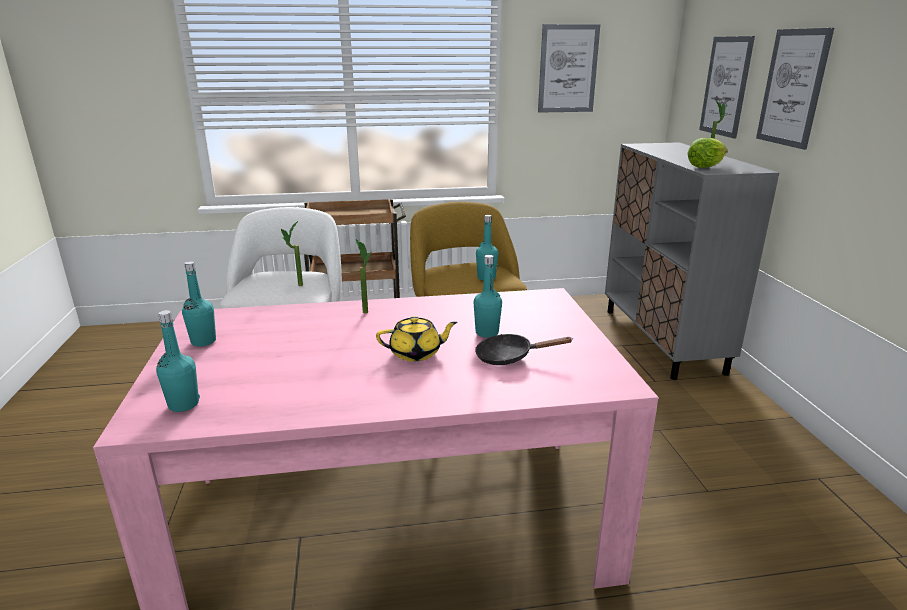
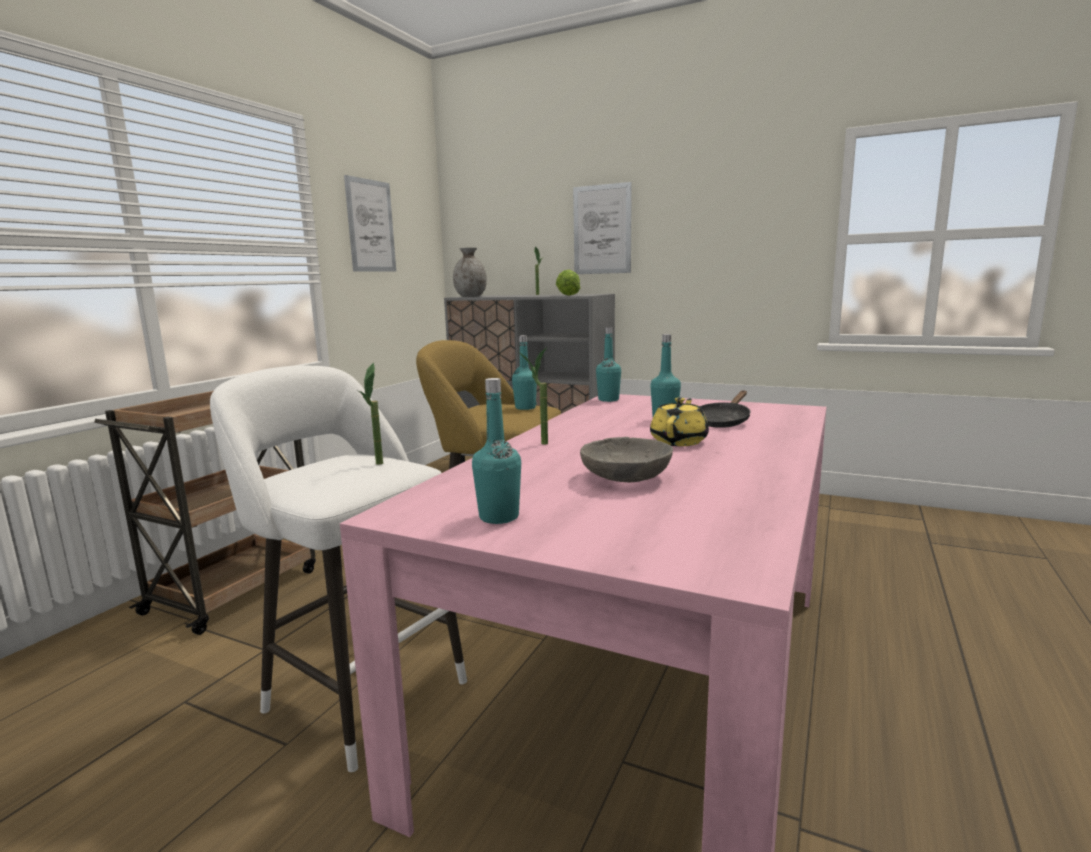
camera: 55 degrees left, 10 degrees down
turquoise bottle [156,310,200,412] -> turquoise bottle moved to [596,327,621,402]
picture [699,36,755,139] -> none
none -> grey vase [453,248,487,297]
none -> grey bowl [580,437,673,482]

